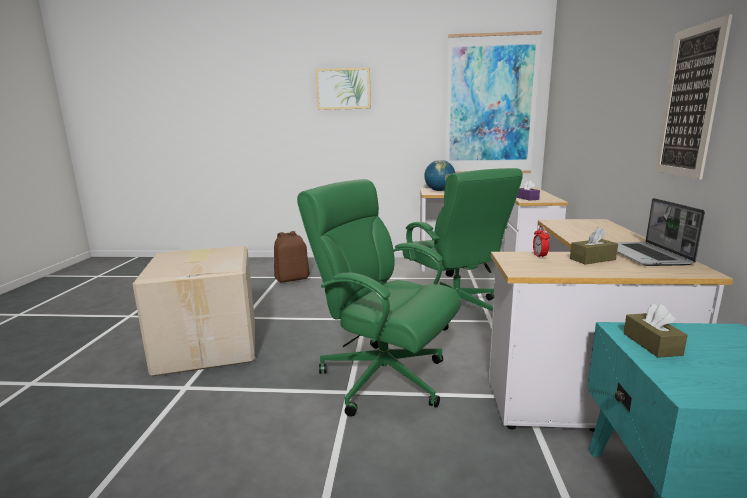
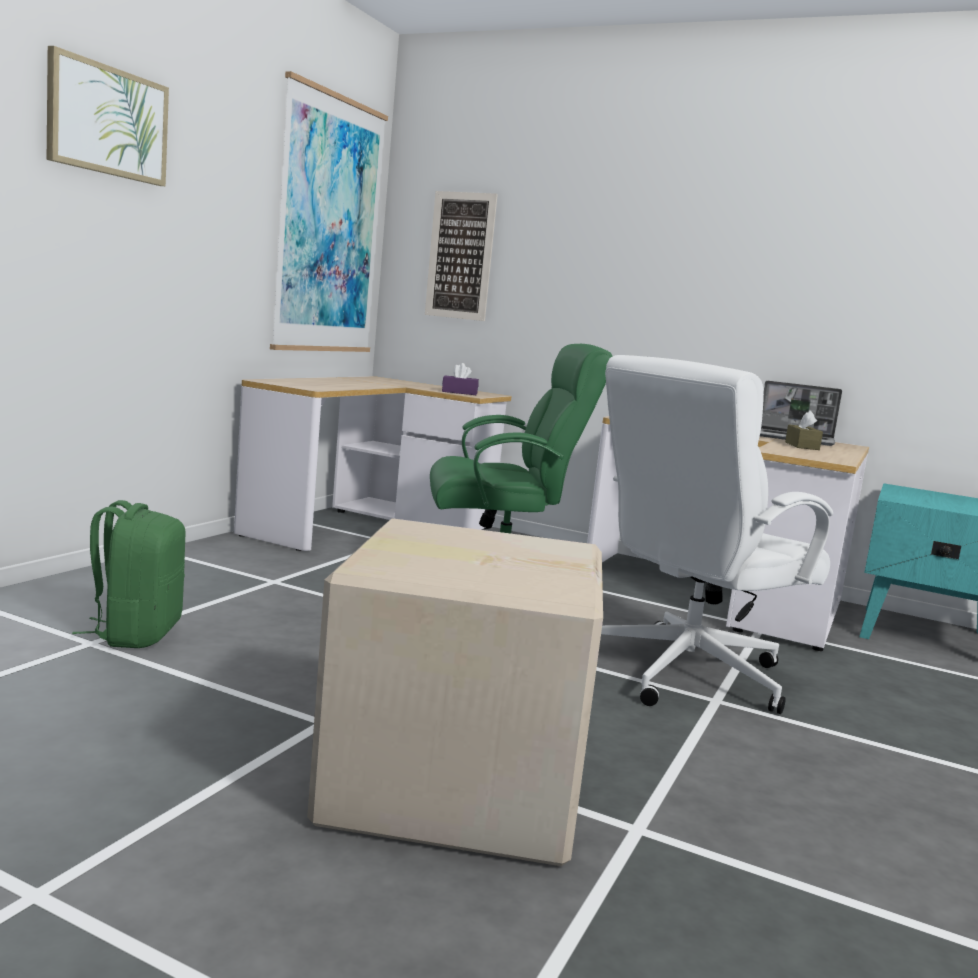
camera: 70 degrees left, 5 degrees down
brown backpack [274,231,310,282] -> green backpack [72,500,185,648]
green office chair [297,179,461,417] -> white office chair [601,355,833,714]
globe [424,160,455,191] -> none
alarm clock [533,226,550,259] -> none
brown tissue box [624,304,688,358] -> none
picture [654,14,733,180] -> picture moved to [425,191,498,321]

